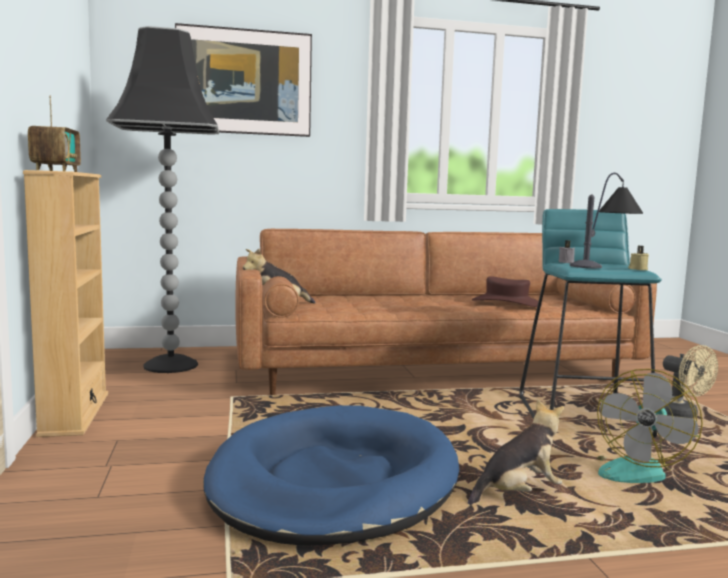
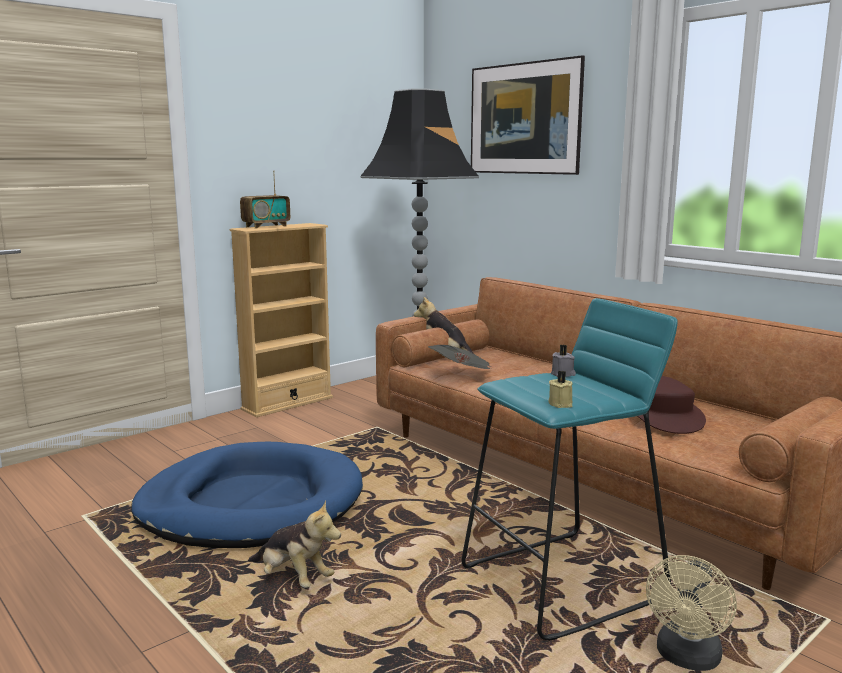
camera: 60 degrees right, 5 degrees up
table lamp [570,173,643,268] -> none
fan [597,369,703,483] -> none
none -> newspaper [428,345,492,369]

